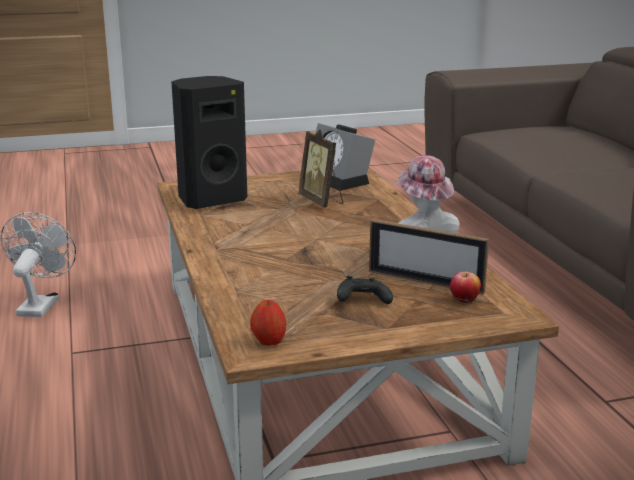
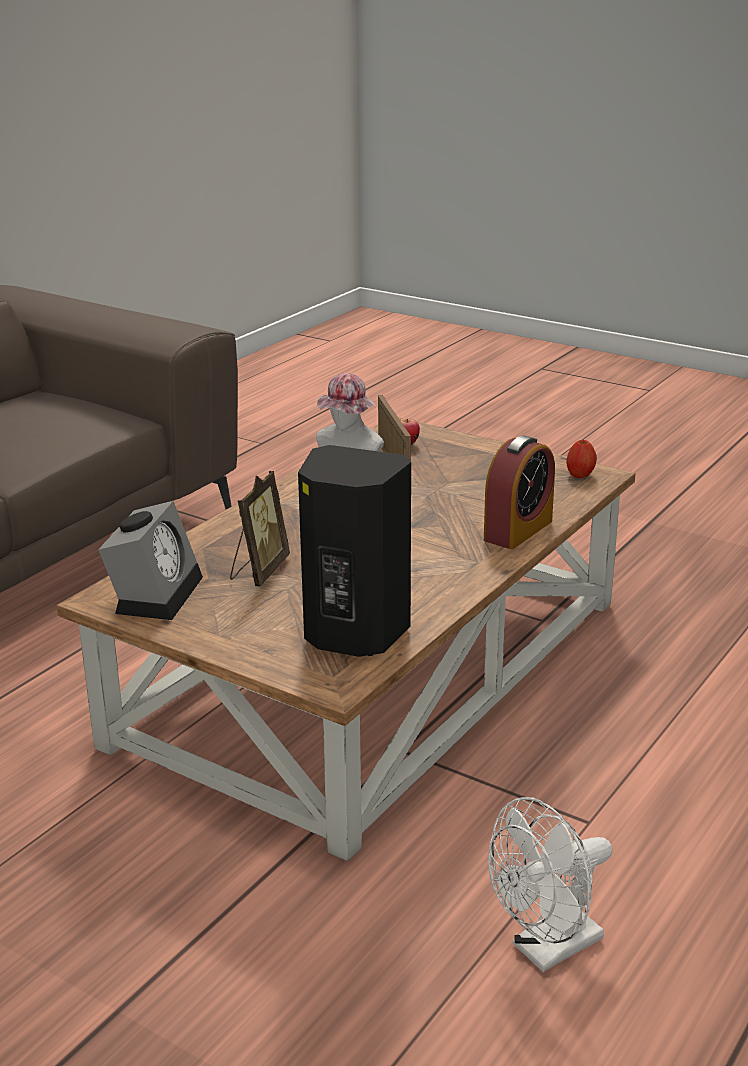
camera: 130 degrees left, 5 degrees up
black game controller [337,276,393,304] -> none
none -> alarm clock [484,436,555,549]

